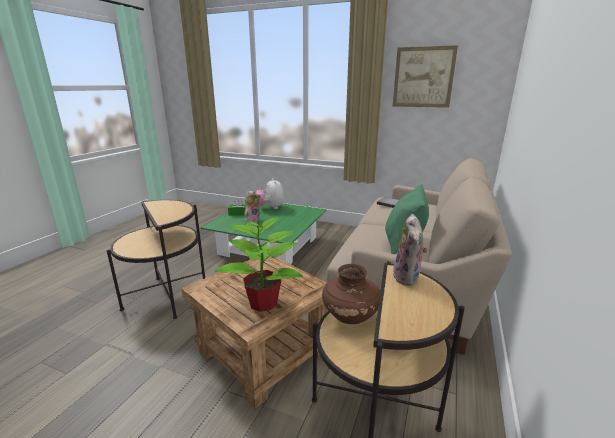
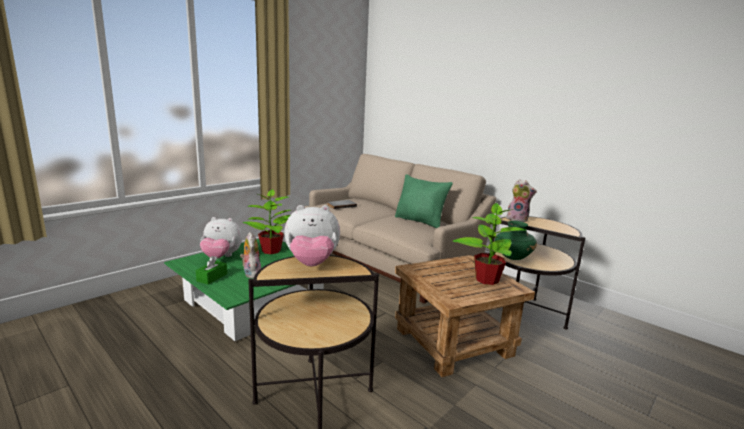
camera: 70 degrees left, 5 degrees down
brown vase [322,264,380,324] -> green vase [495,221,537,260]
picture [393,45,458,108] -> none
none -> potted plant [243,189,291,254]
none -> plush toy [284,205,340,267]

